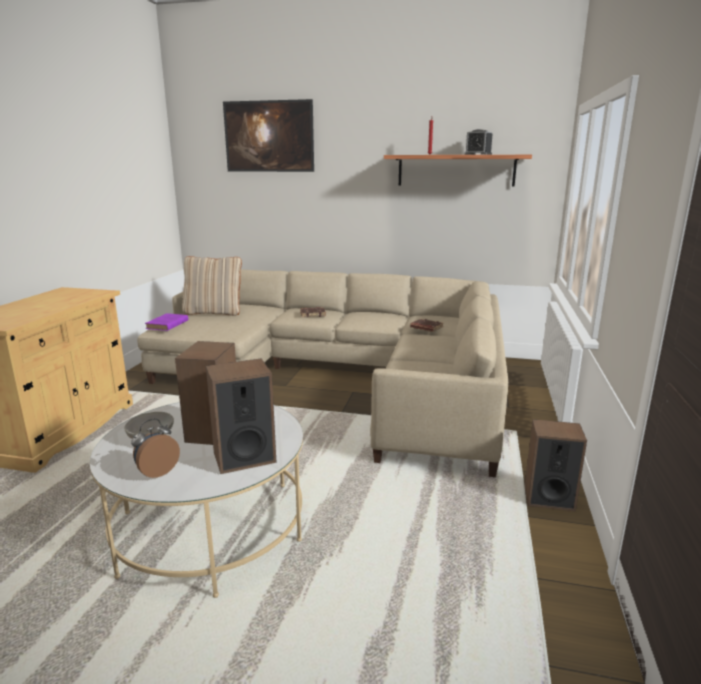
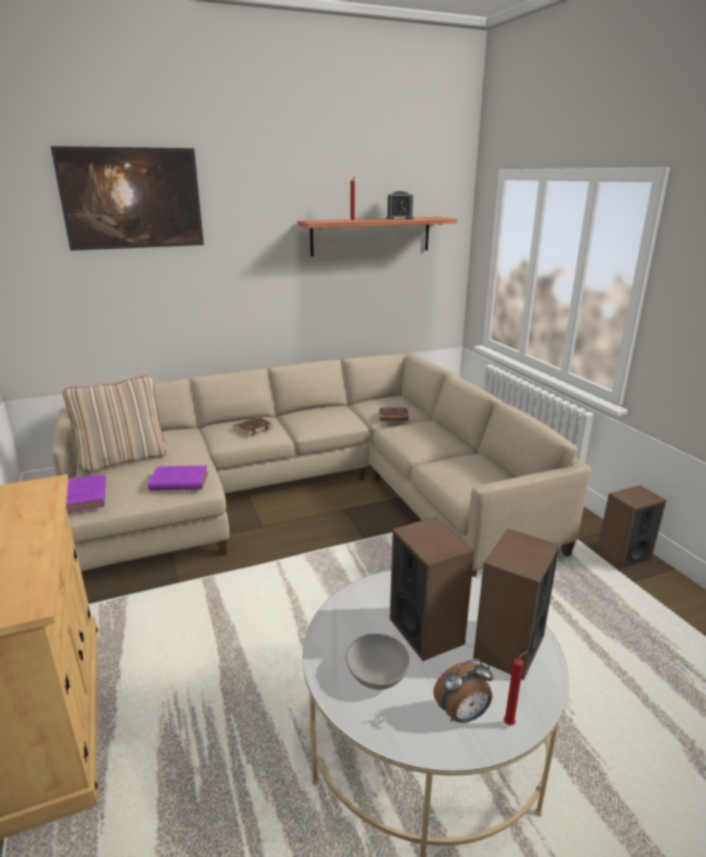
camera: 35 degrees left, 5 degrees up
alarm clock [131,418,180,478] -> alarm clock turned 120 degrees counterclockwise [433,659,493,723]
none -> purple book [148,465,208,491]
none -> red candle [504,651,528,725]

